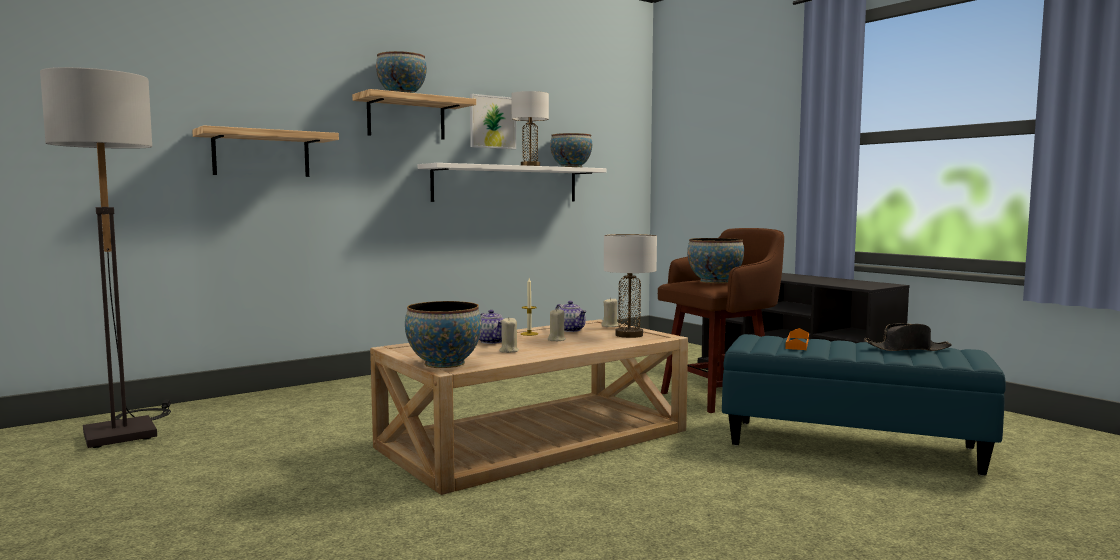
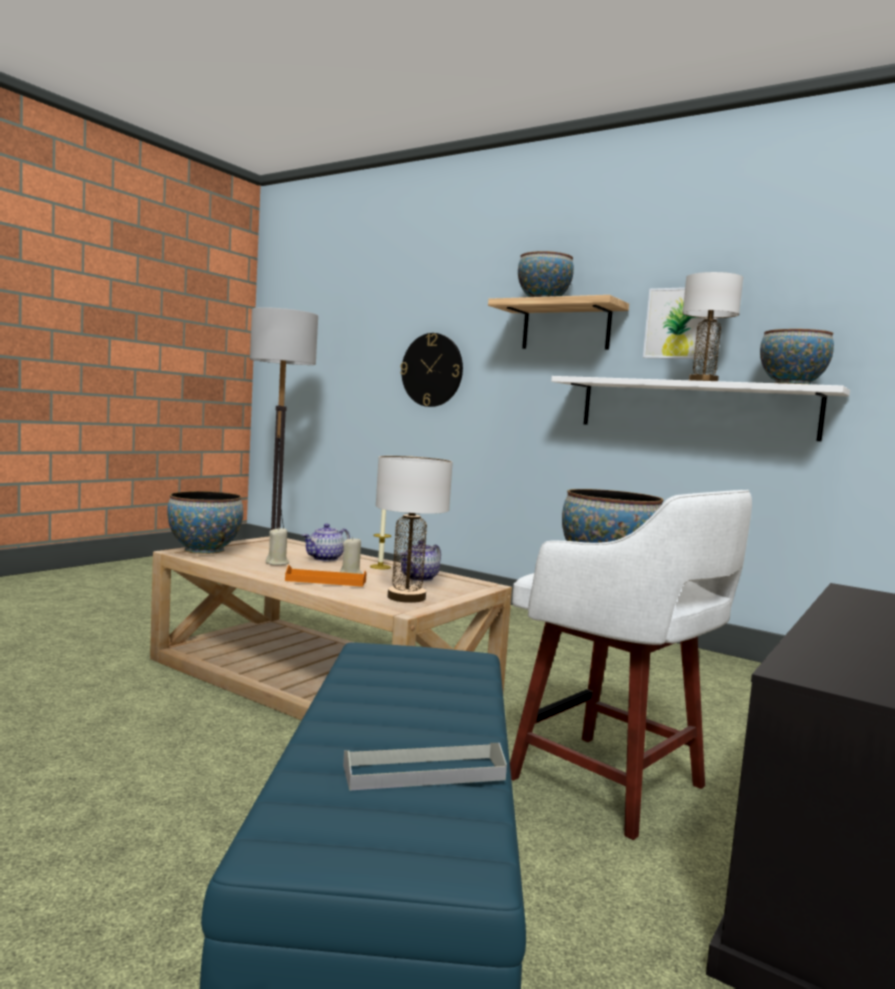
camera: 70 degrees right, 0 degrees up
shelf [192,125,339,177] -> wall clock [400,333,463,407]
beige candle [601,298,619,327] -> none
brown stool [658,228,784,413] -> white stool [510,490,752,840]
orange tray [785,328,809,350] -> orange tray moved to [285,565,367,587]
black hat [864,323,952,351] -> grey tray [343,743,507,791]

